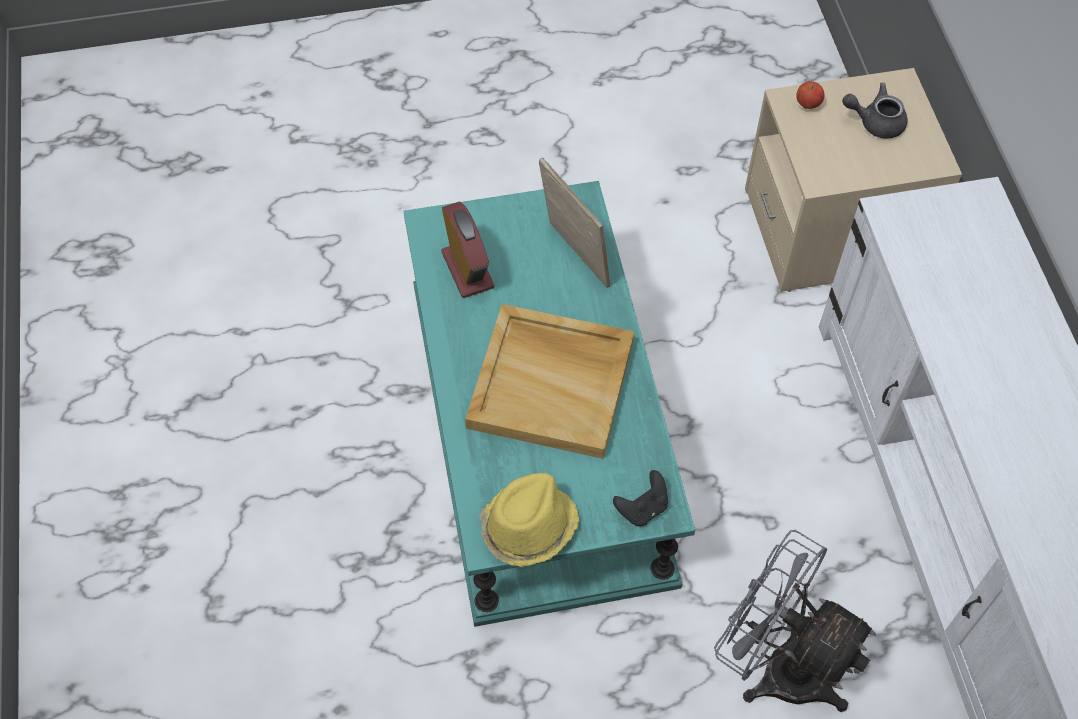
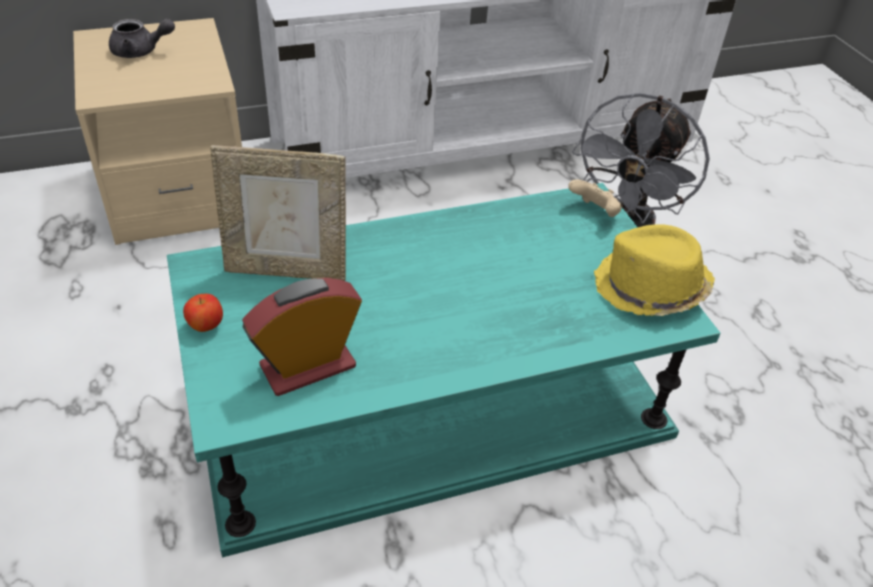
camera: 100 degrees left, 15 degrees down
beige tray [465,304,634,459] -> none
picture frame [539,157,610,288] -> picture frame turned 135 degrees counterclockwise [210,145,346,281]
black game controller [613,470,668,526] -> beige game controller [568,179,622,217]
apple [796,81,825,109] -> apple moved to [183,294,223,332]
grey teapot [842,83,907,139] -> grey teapot turned 90 degrees counterclockwise [109,18,175,58]

